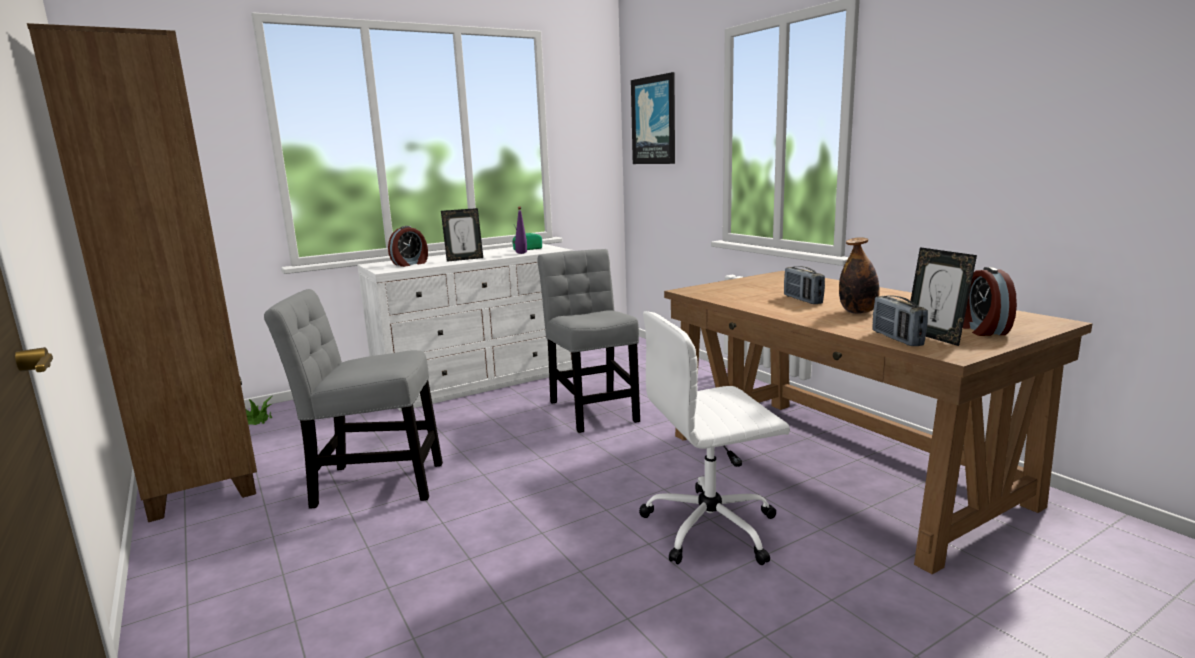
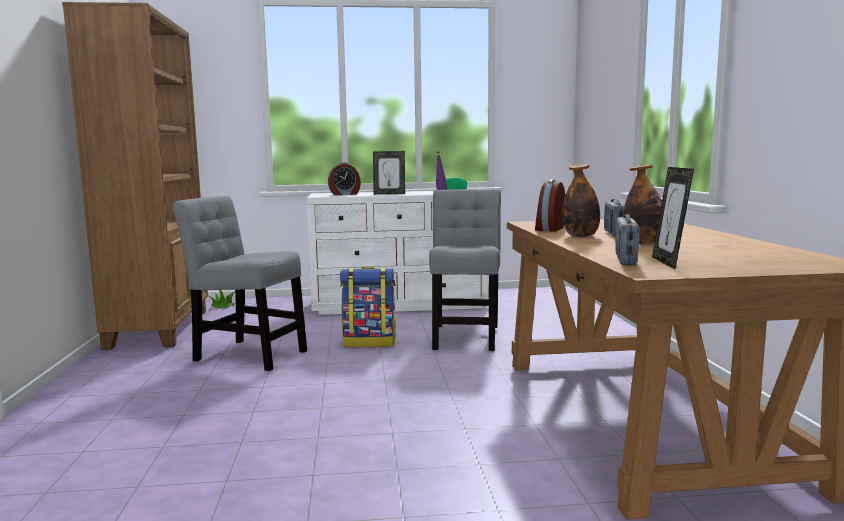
camera: 25 degrees right, 5 degrees down
picture [631,72,675,164] -> none
white office chair [639,311,790,565] -> none
alarm clock [963,267,1017,336] -> alarm clock moved to [535,180,565,232]
none -> backpack [340,267,396,347]
none -> bottle [562,164,600,237]

